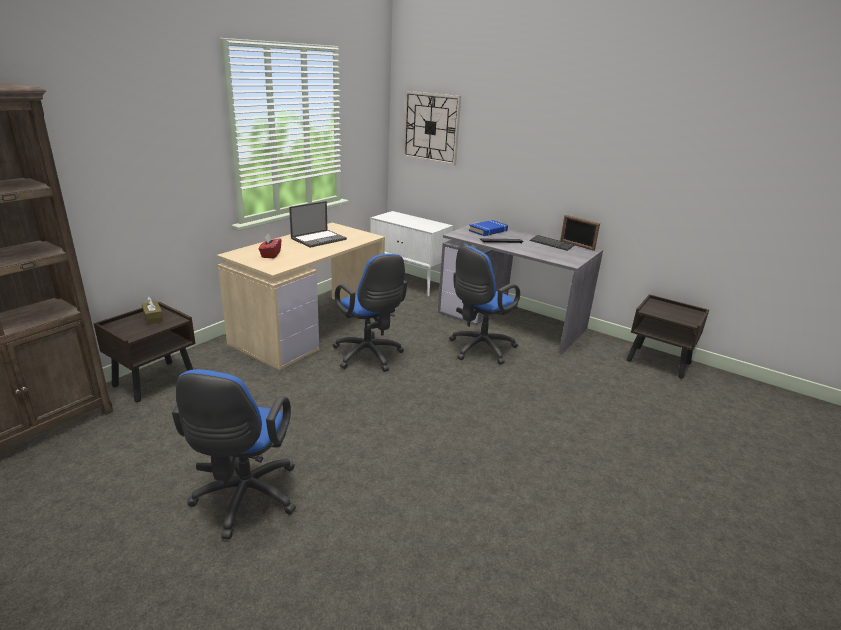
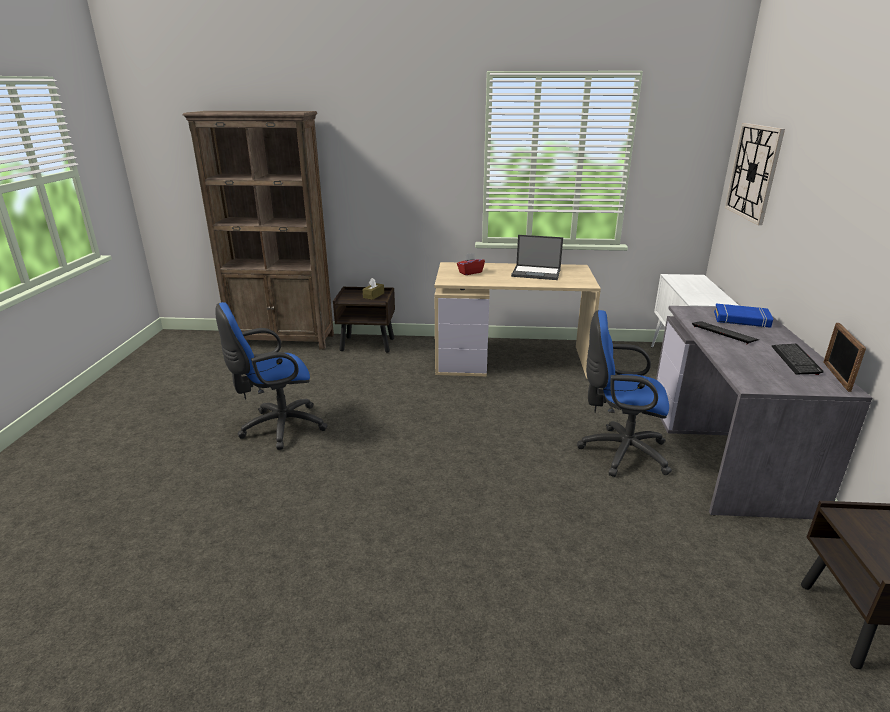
camera: 60 degrees right, 0 degrees up
blue office chair [332,254,407,372] -> none

